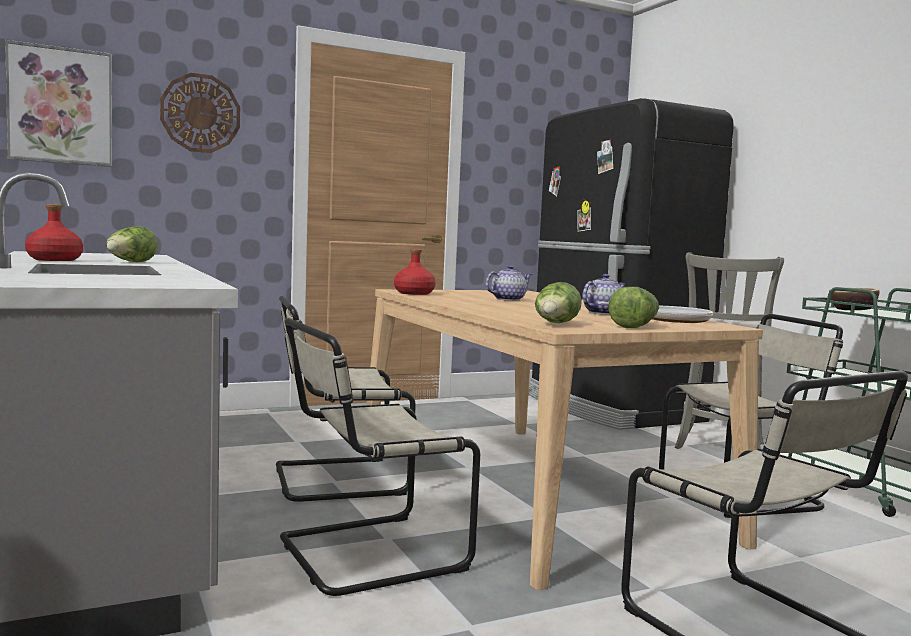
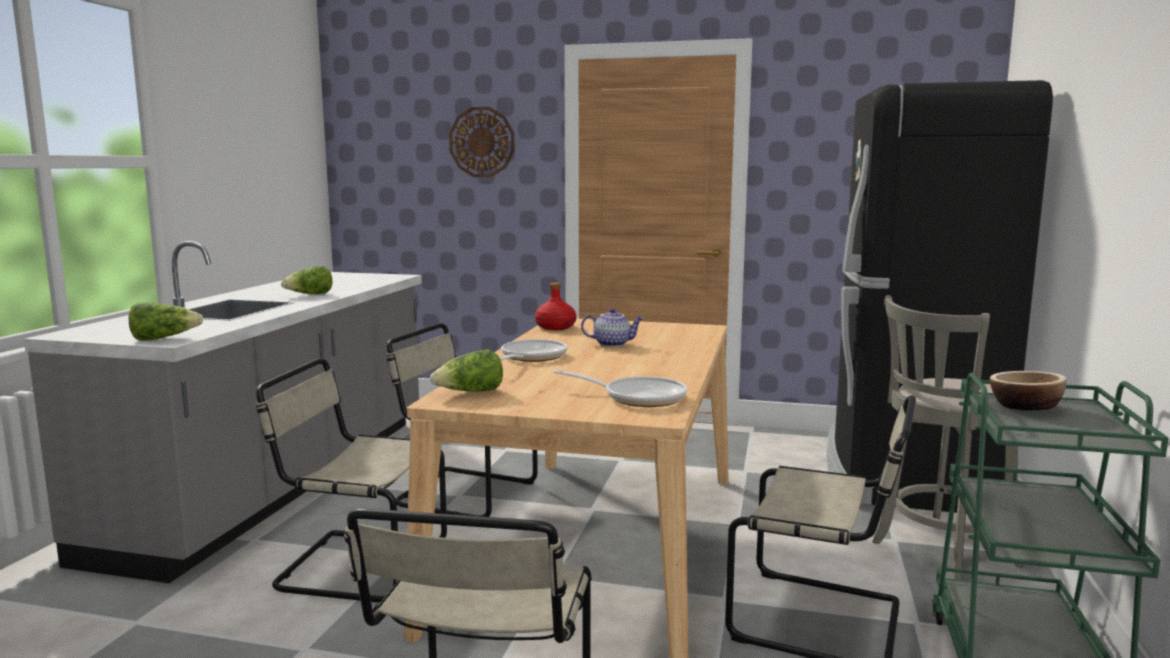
camera: 40 degrees right, 5 degrees up
picture [5,40,112,167] -> none
red bottle [25,204,83,261] -> none
teapot [582,274,625,315] -> none
lettuce [608,287,659,328] -> lettuce moved to [129,302,204,341]
none -> frying pan [499,339,567,362]

